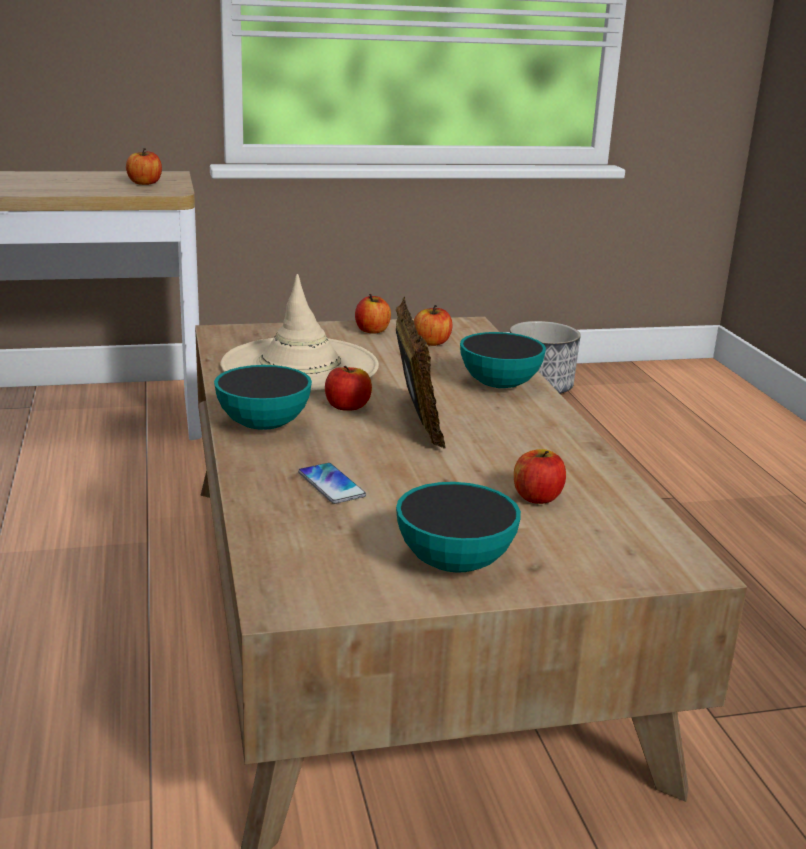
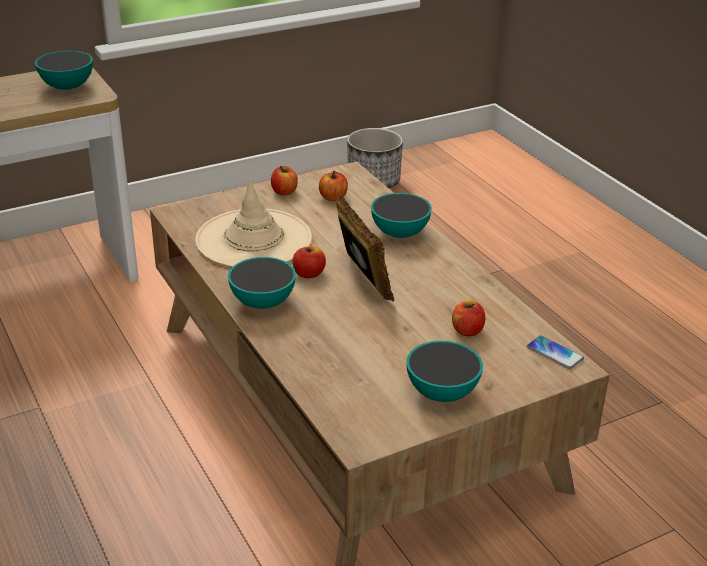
camera: 15 degrees left, 10 degrees up
apple [126,148,162,185] -> bowl [35,51,93,90]
phone [298,463,366,504] -> phone moved to [527,336,584,369]

